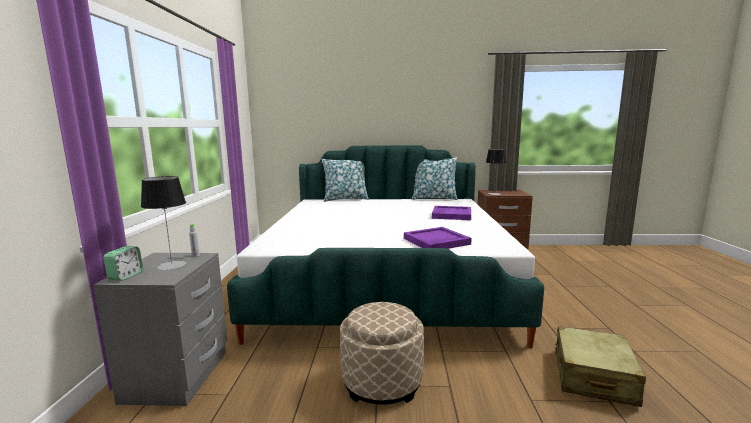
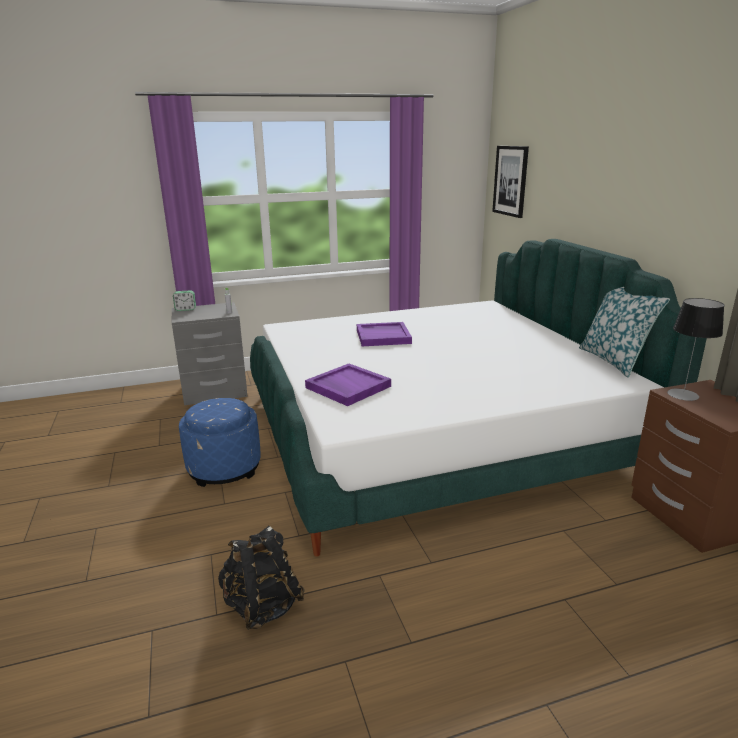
camera: 70 degrees right, 10 degrees up
table lamp [141,176,186,270] -> none
pillow [322,159,369,202] -> none
beige ottoman [340,302,424,405] -> blue ottoman [179,398,261,487]
purple tray [432,206,471,220] -> purple tray moved to [357,322,412,346]
beige suitcase [555,326,646,407] -> black backpack [218,526,305,630]
none -> picture [492,146,529,218]

